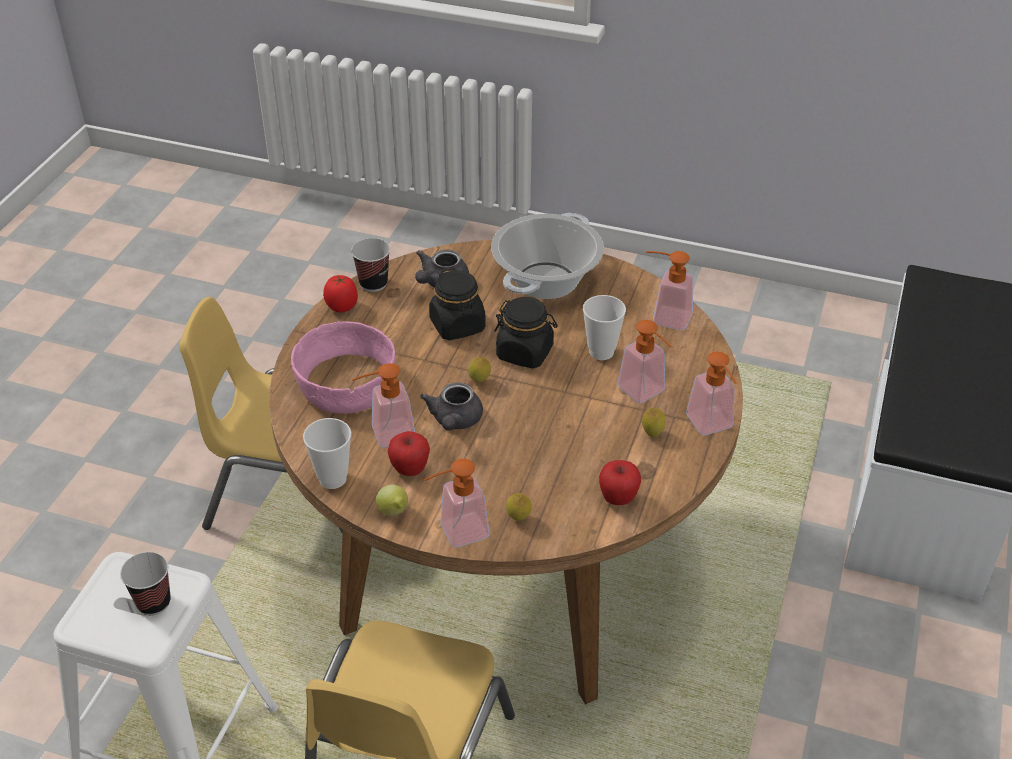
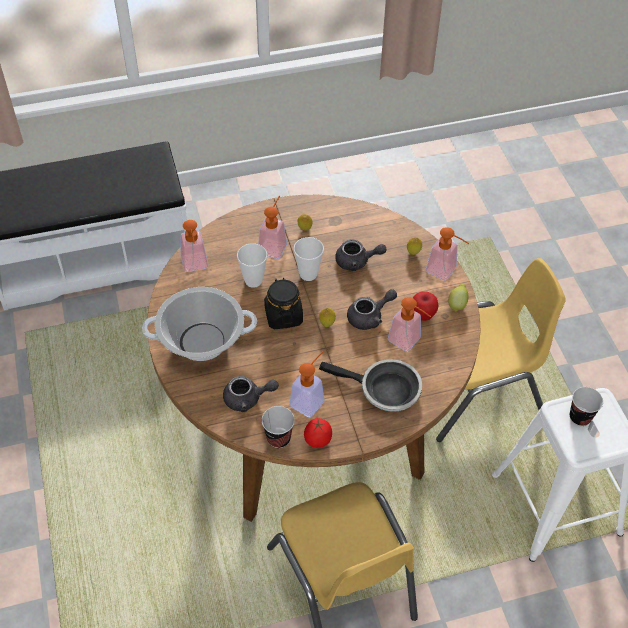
camera: 125 degrees left, 10 degrees up
pink bowl [291,321,395,414] -> frying pan [319,359,422,412]
cup [303,418,351,489] -> cup moved to [294,237,324,281]
black jar [429,268,486,340] -> none
apple [599,460,641,505] -> none
soap dispenser [686,351,737,435] -> soap dispenser moved to [289,351,324,418]
none -> grey teapot [335,239,387,271]

